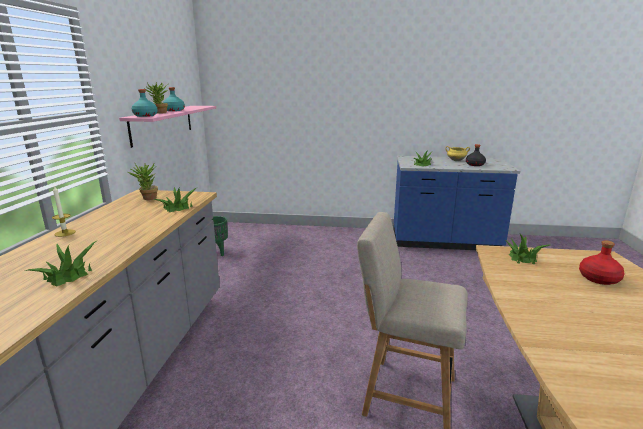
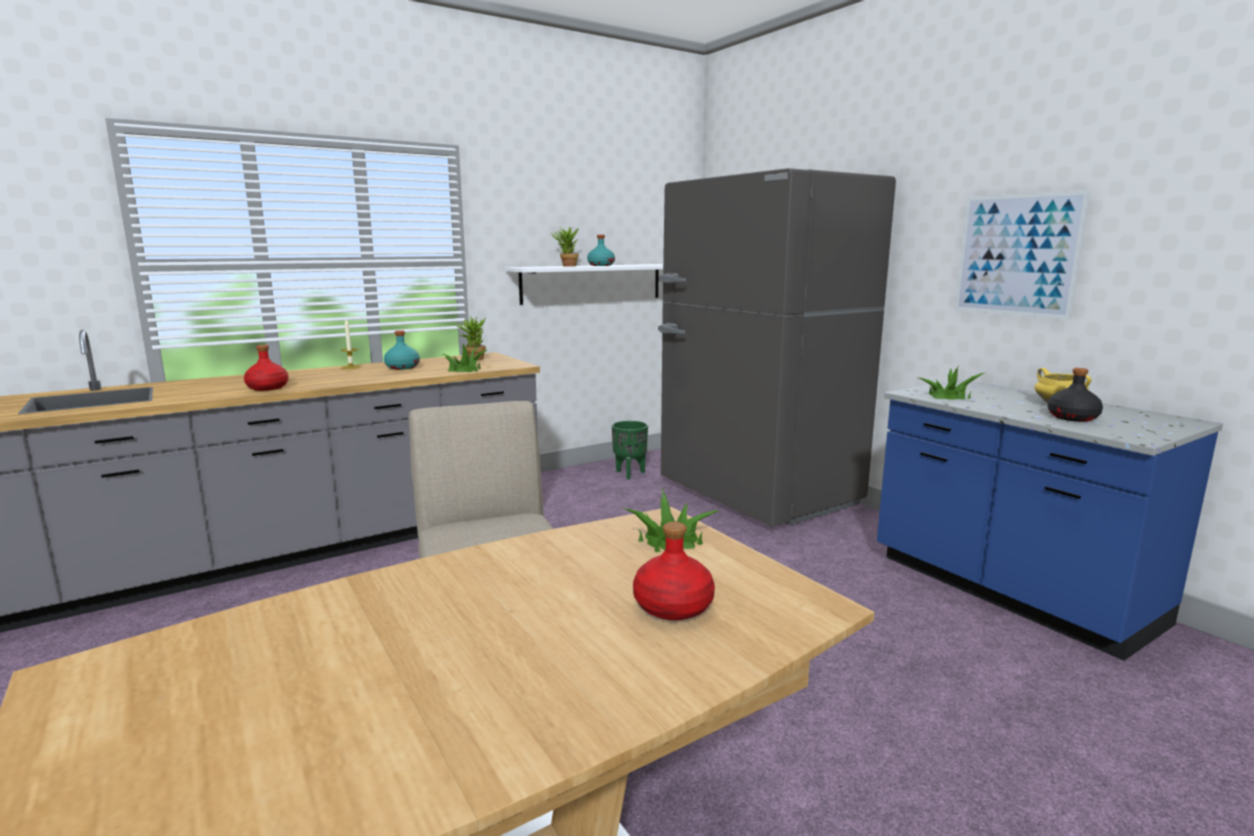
camera: 50 degrees right, 5 degrees down
potted plant [25,240,98,286] -> red bottle [244,345,289,391]
pink shelf [119,106,216,148] -> white shelf [505,264,663,305]
turquoise bottle [132,89,158,117] -> turquoise bottle moved to [384,330,420,370]
none -> grey fridge [658,168,896,527]
none -> picture [954,190,1091,320]

